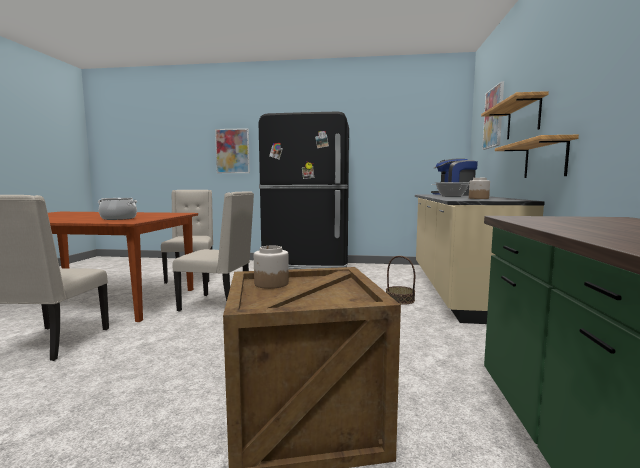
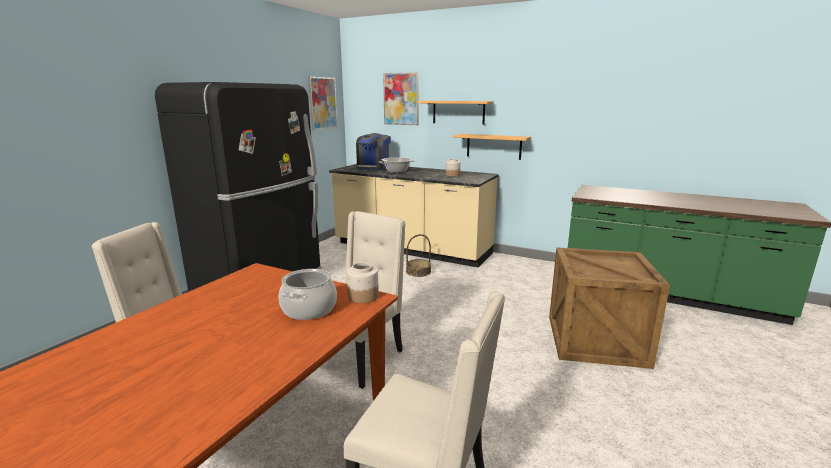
camera: 70 degrees left, 10 degrees up
picture [215,128,250,173] -> picture moved to [308,77,338,130]
jar [254,246,289,289] -> jar moved to [347,262,379,303]

